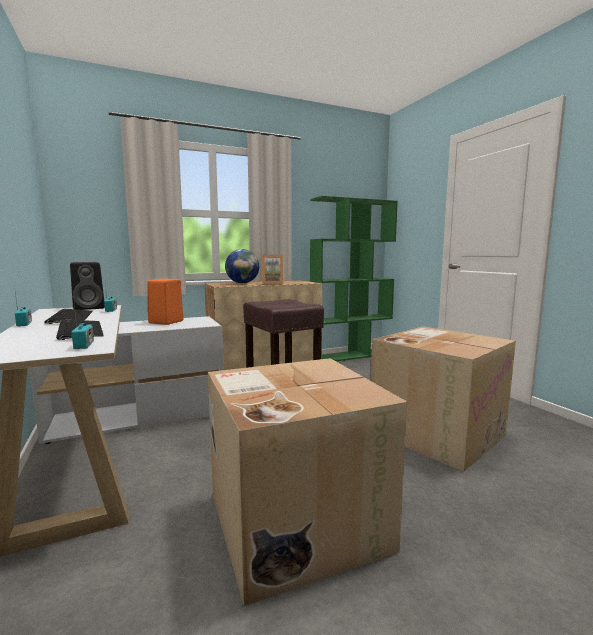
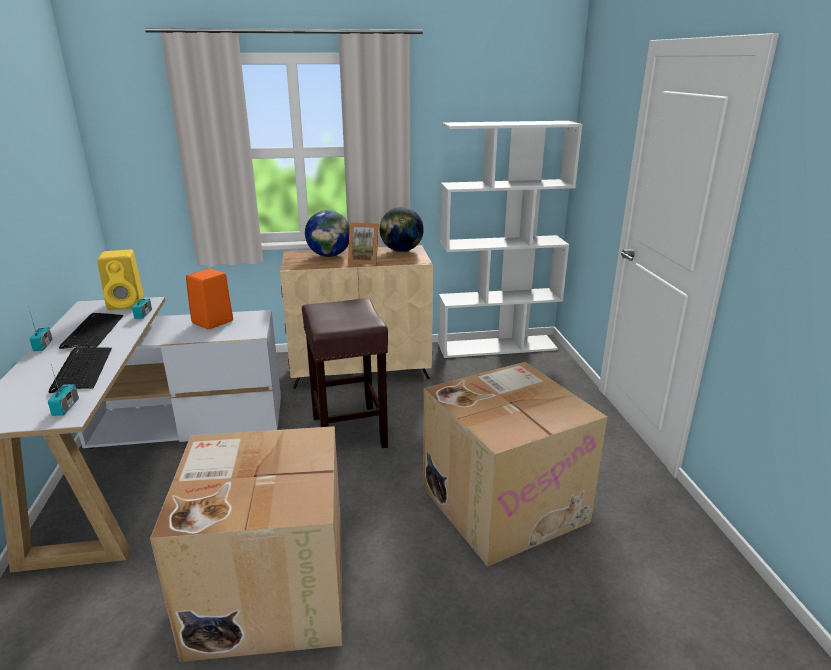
camera: 15 degrees right, 15 degrees up
black speaker [70,262,105,310] -> yellow speaker [97,249,144,310]
green bookcase [310,196,398,361] -> white bookcase [438,121,583,358]
none -> globe [380,207,424,252]

